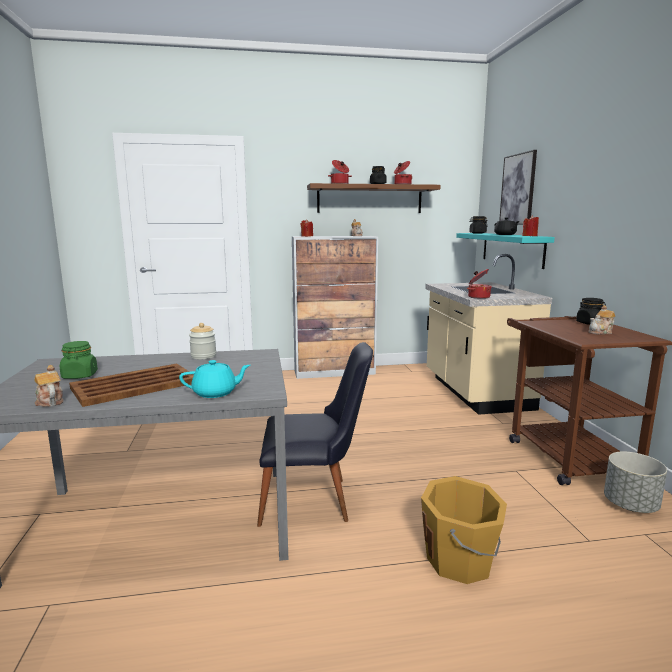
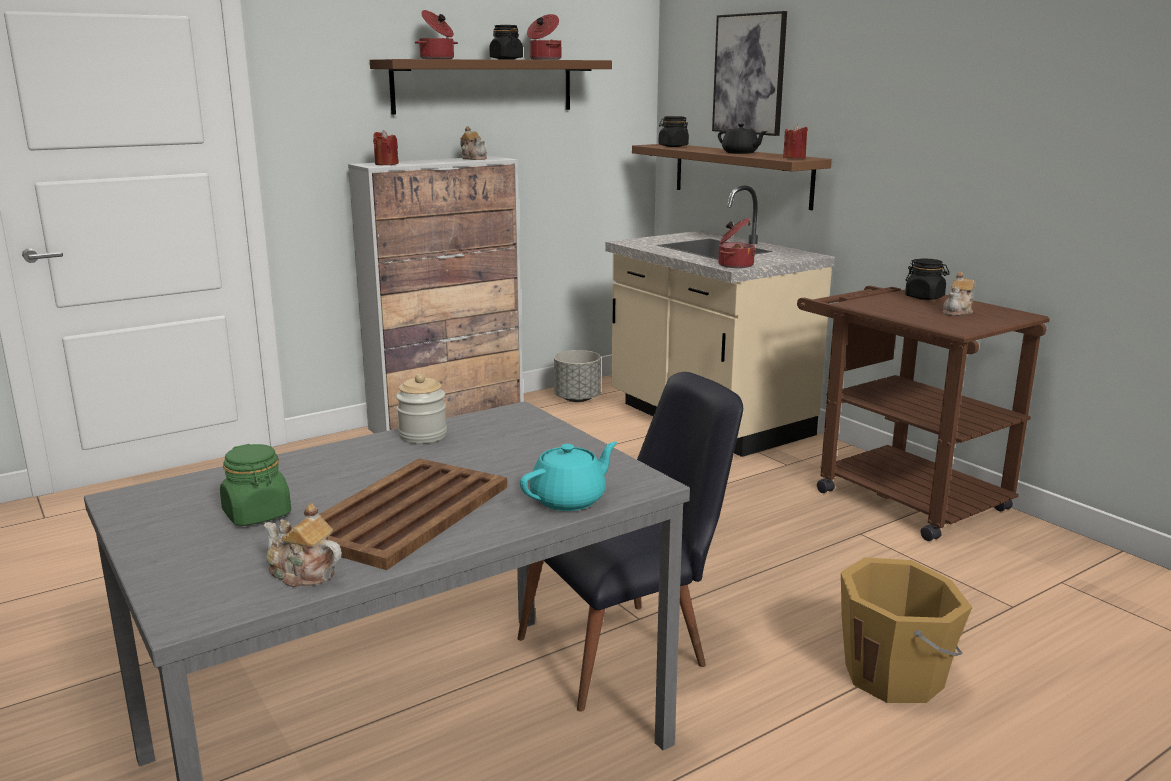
camera: 25 degrees left, 5 degrees up
turquoise shelf [456,233,555,269] -> brown shelf [632,144,832,210]
grey planter [604,451,667,513] -> grey planter moved to [554,350,601,402]

